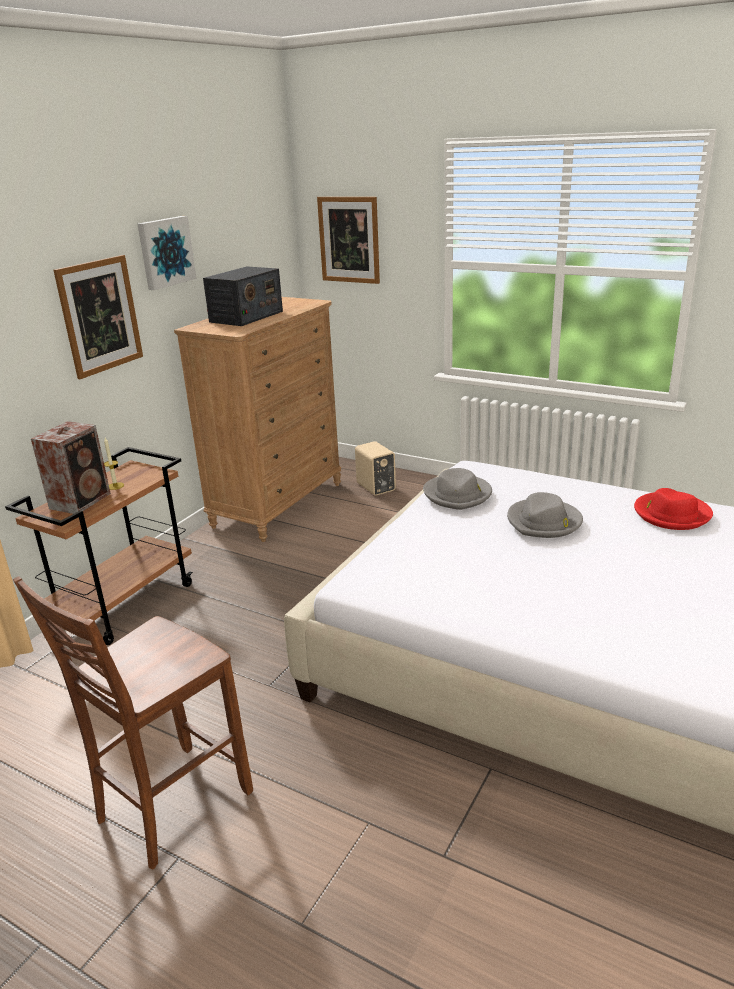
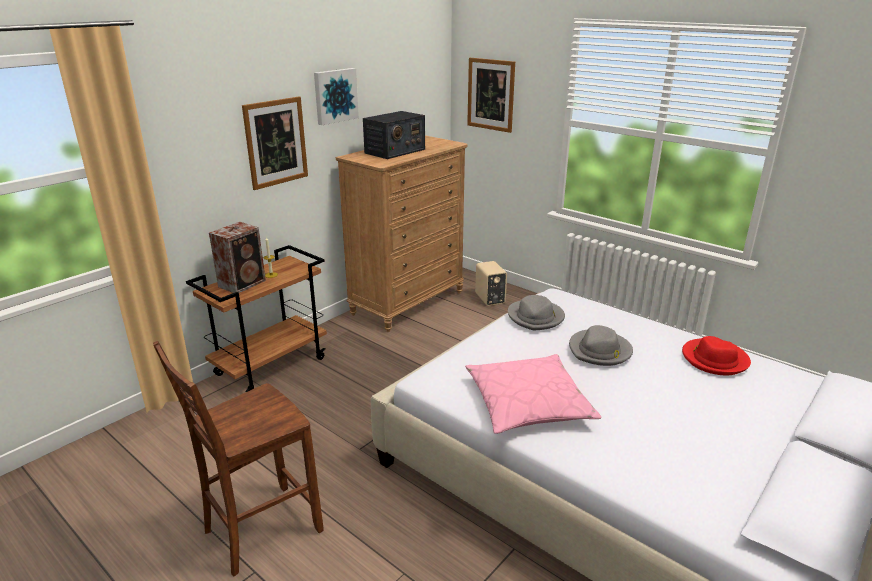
camera: 10 degrees right, 0 degrees up
none -> pink pillow [465,354,601,434]

